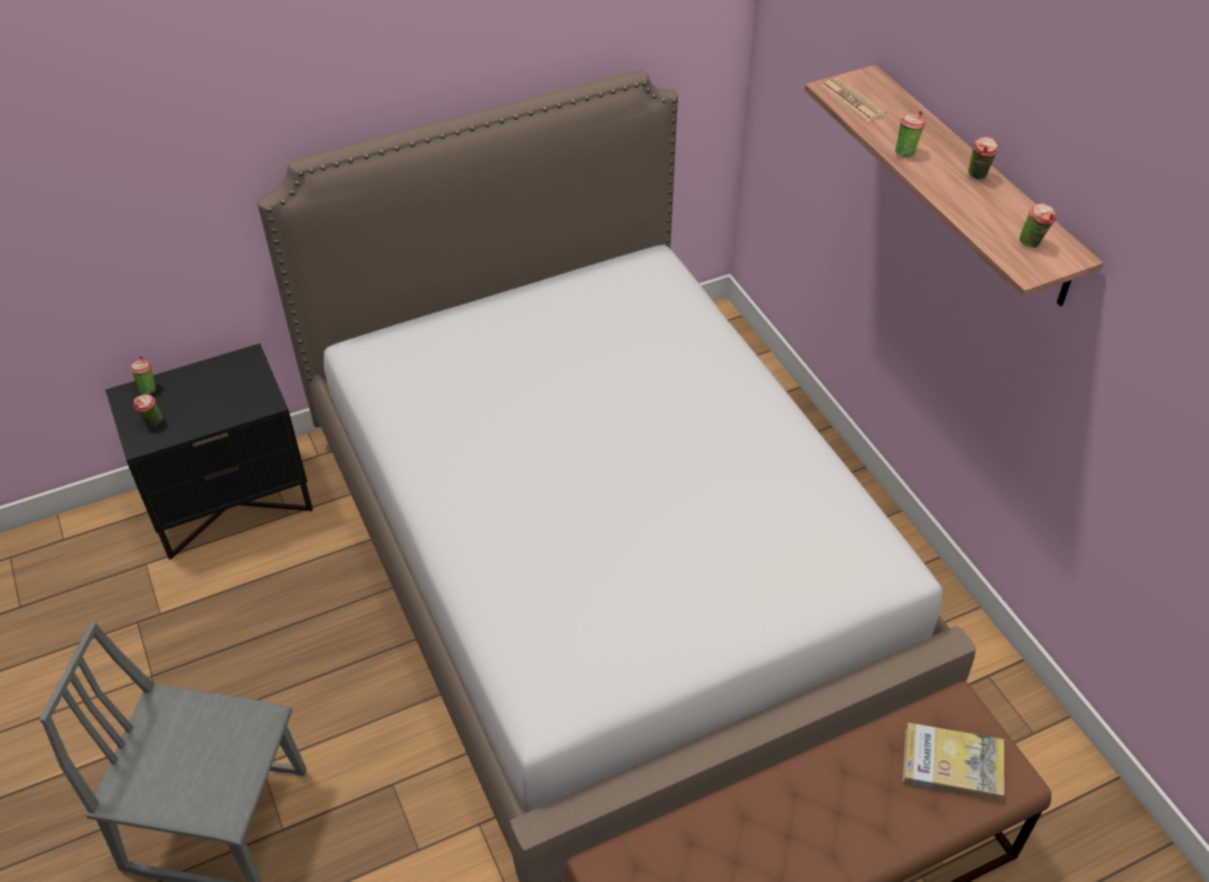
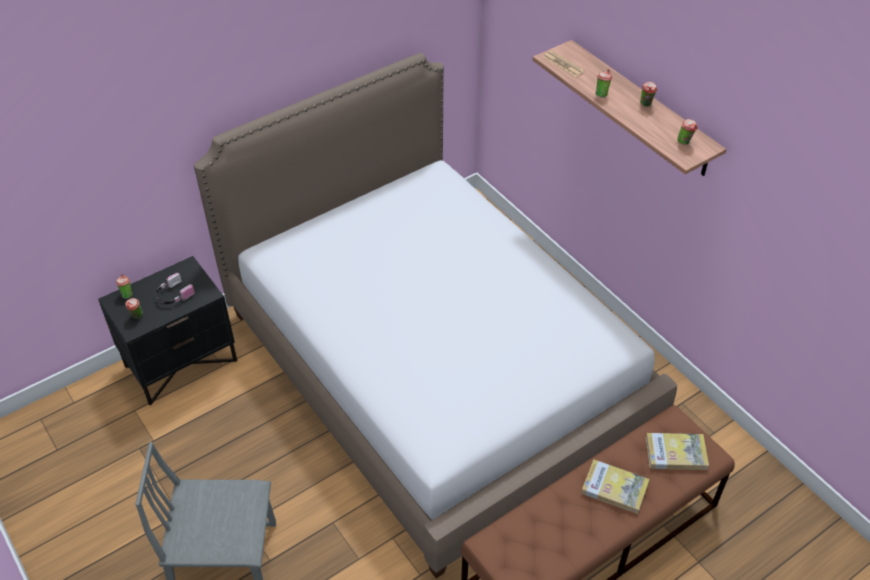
camera: 10 degrees left, 0 degrees up
none -> headphones [155,273,195,304]
none -> book [581,459,649,514]

